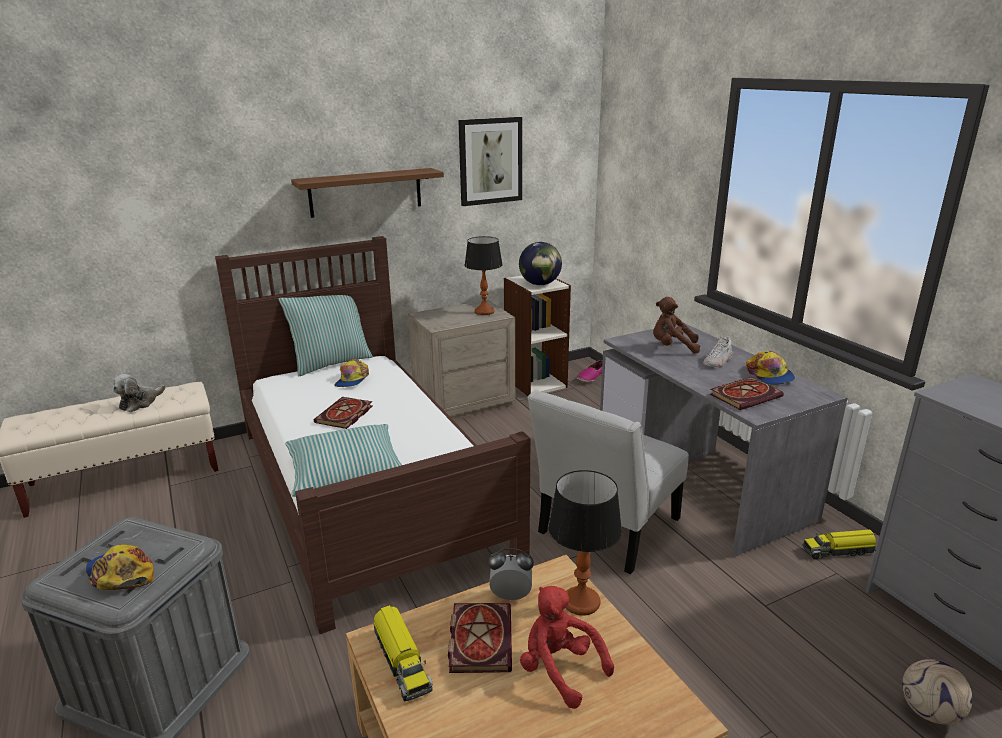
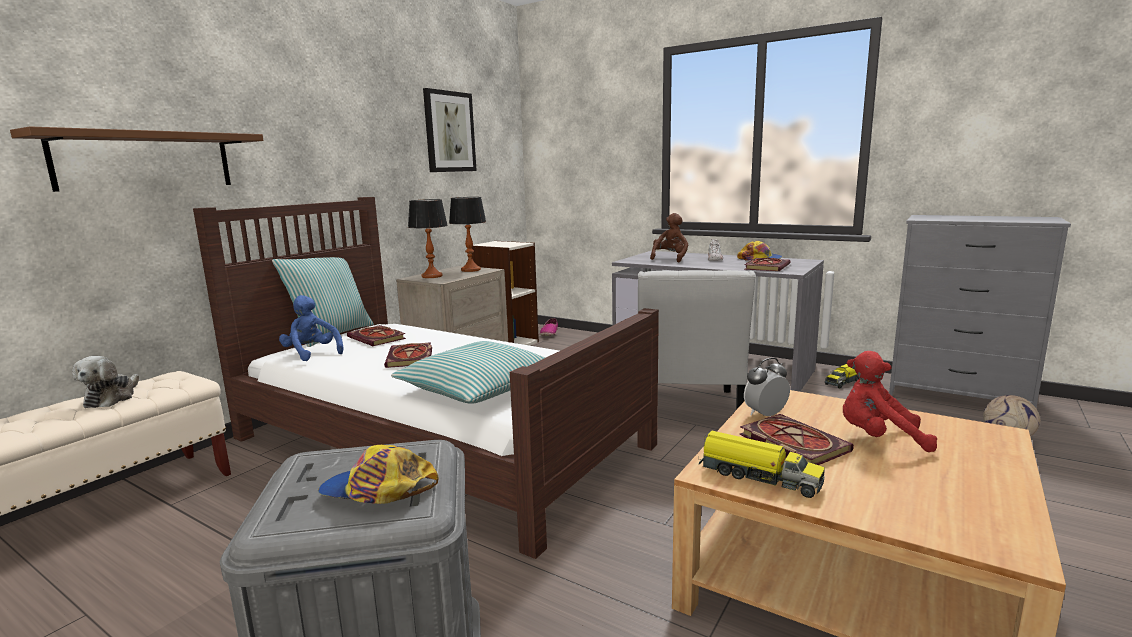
camera: 30 degrees left, 10 degrees down
brown shelf [291,168,444,218] -> brown shelf moved to [10,126,264,192]
cap [334,359,369,387] -> book [347,325,406,346]
globe [519,242,562,285] -> none
table lamp [548,470,622,616] -> table lamp moved to [408,199,448,278]
brown plush toy [653,297,700,354] -> brown plush toy turned 135 degrees clockwise [650,213,688,262]
none -> blue plush toy [279,295,343,361]

